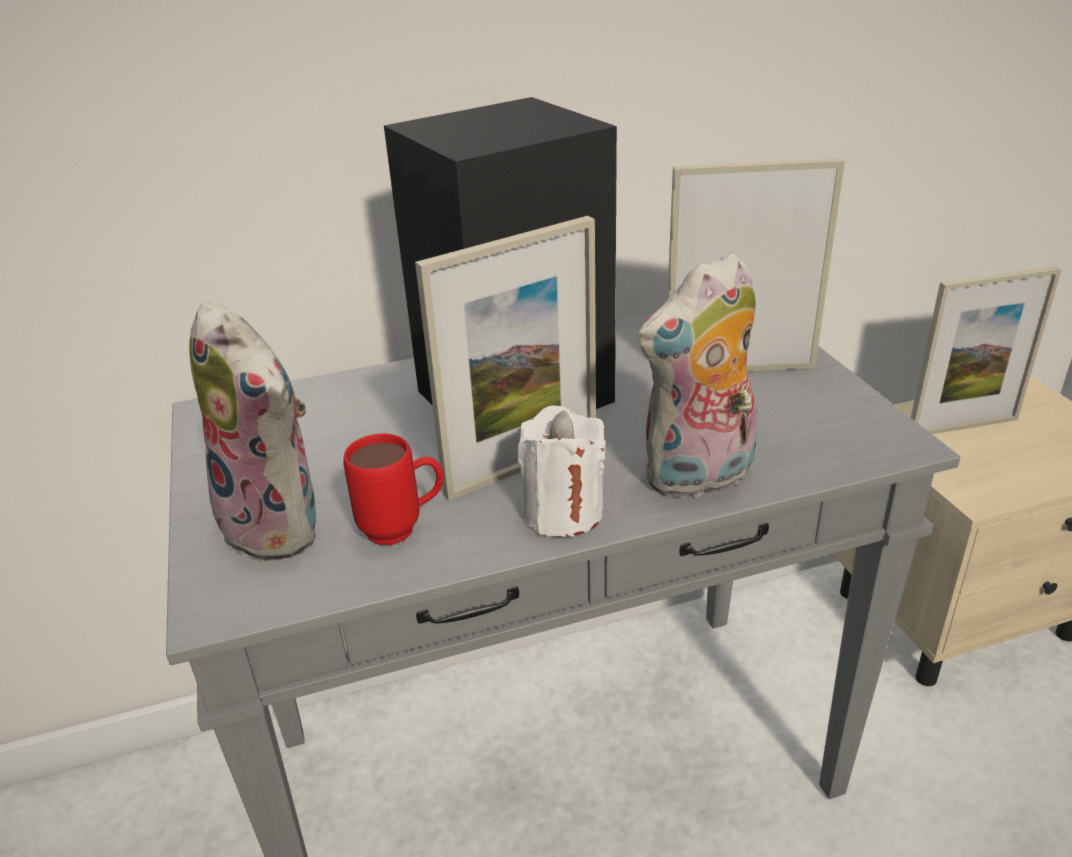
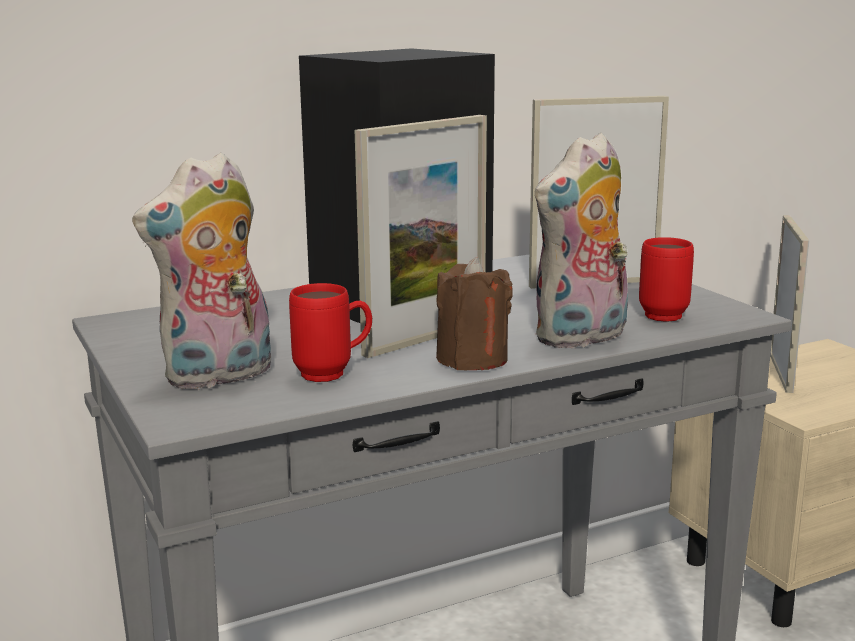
camera: 10 degrees left, 15 degrees down
plush toy [189,300,321,563] -> plush toy turned 105 degrees clockwise [132,152,271,390]
white candle [517,406,606,537] -> brown candle [436,257,513,370]
picture frame [911,266,1062,434] -> picture frame turned 60 degrees counterclockwise [770,215,809,393]
none -> red mug [639,237,694,322]

